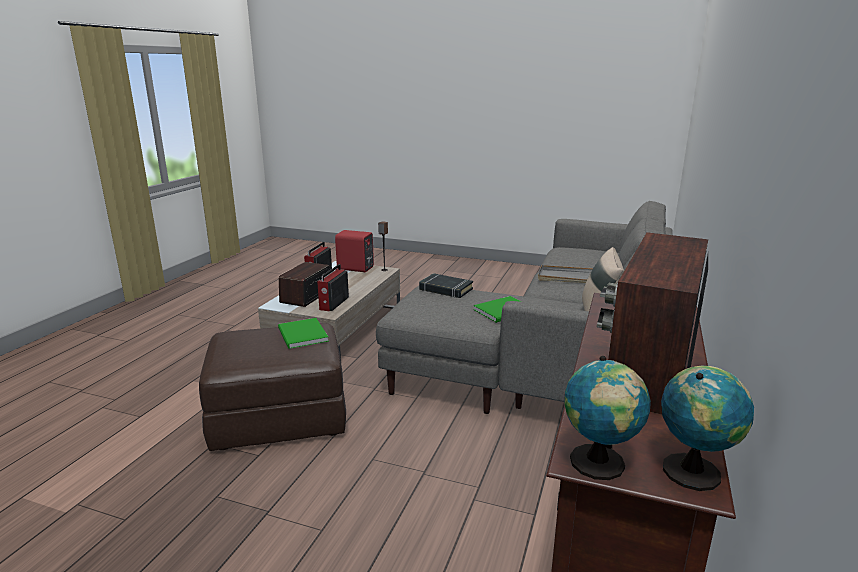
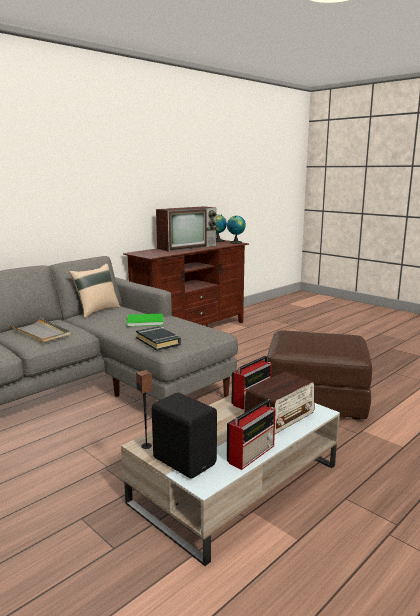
camera: 155 degrees left, 5 degrees down
green book [278,318,329,349] -> none
red speaker [335,230,374,272] -> black speaker [152,392,217,479]

